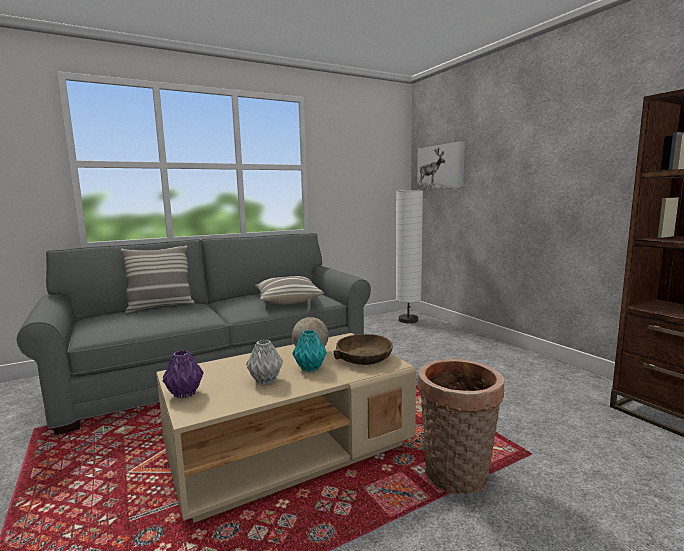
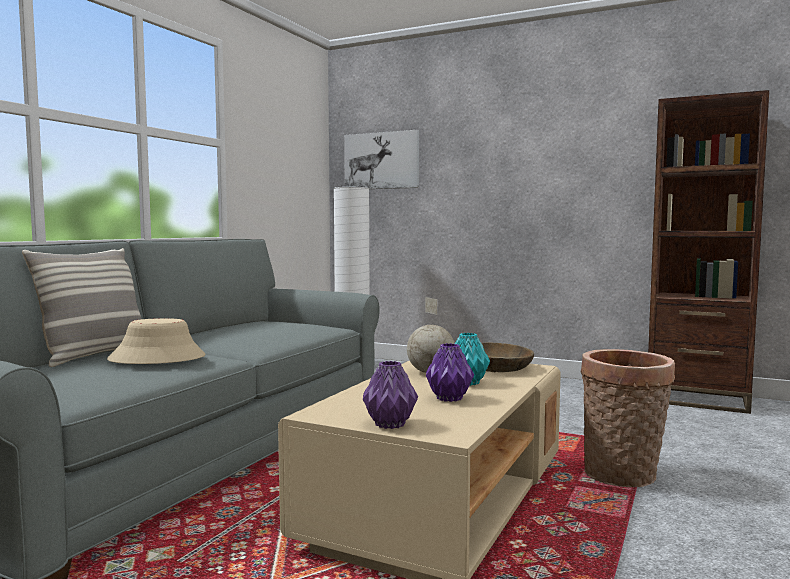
camera: 35 degrees left, 5 degrees down
grey vase [246,340,283,384] -> purple vase [426,343,474,402]
pillow [255,276,324,304] -> none
none -> beige hat [107,318,206,364]

